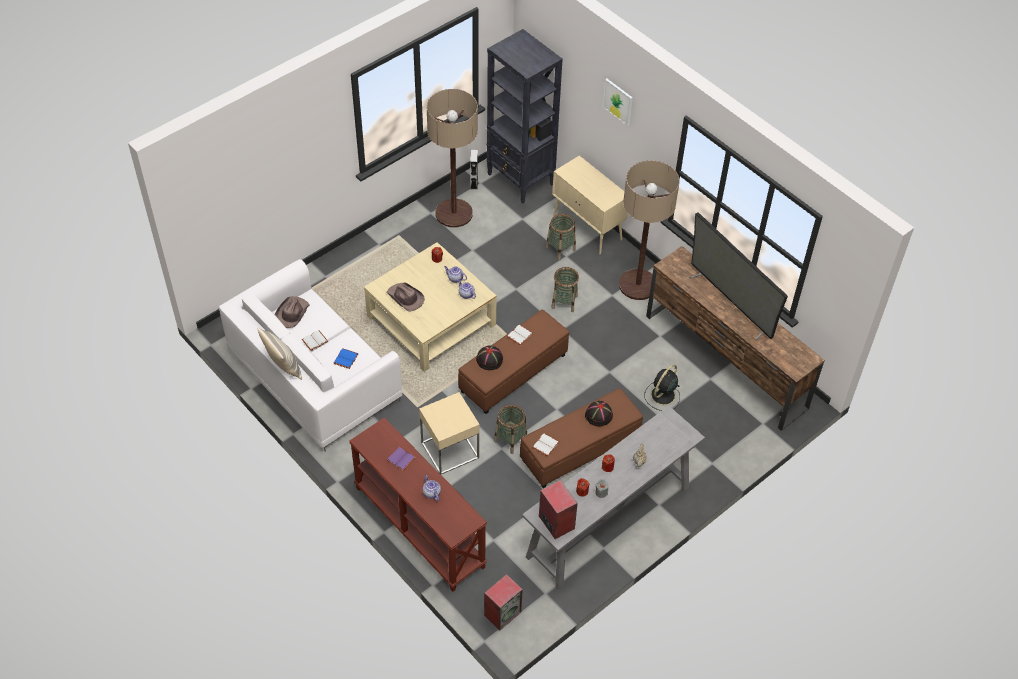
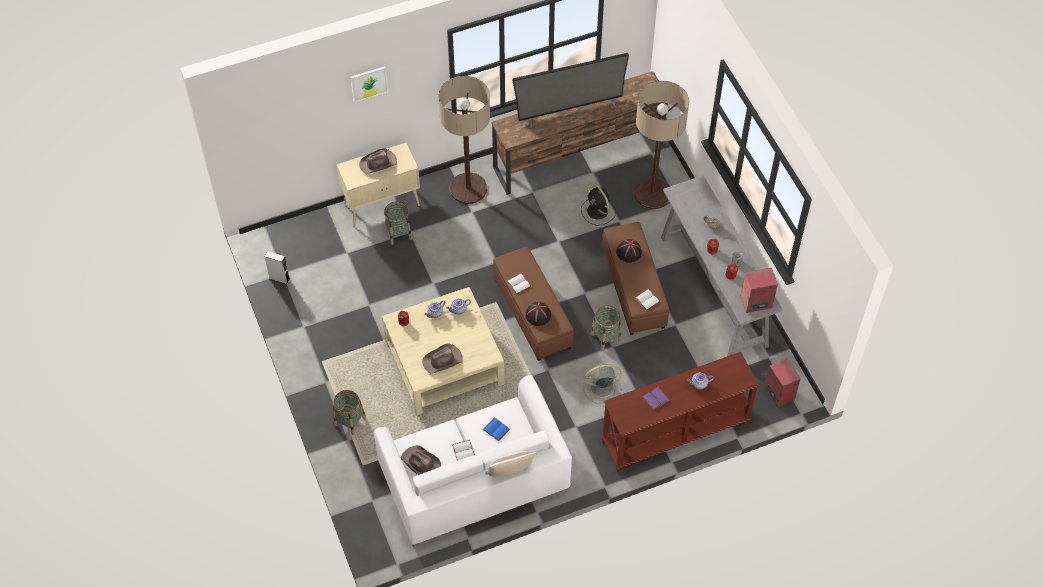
camera: 70 degrees left, 5 degrees up
beige side table [419,392,480,475] -> grey fan [583,364,622,404]
floor lamp [426,89,478,228] -> floor lamp moved to [634,81,689,209]
black bookcase [486,29,563,204] -> none
basket [551,267,579,312] -> basket moved to [333,390,366,435]
none -> brown hat [359,148,397,174]

